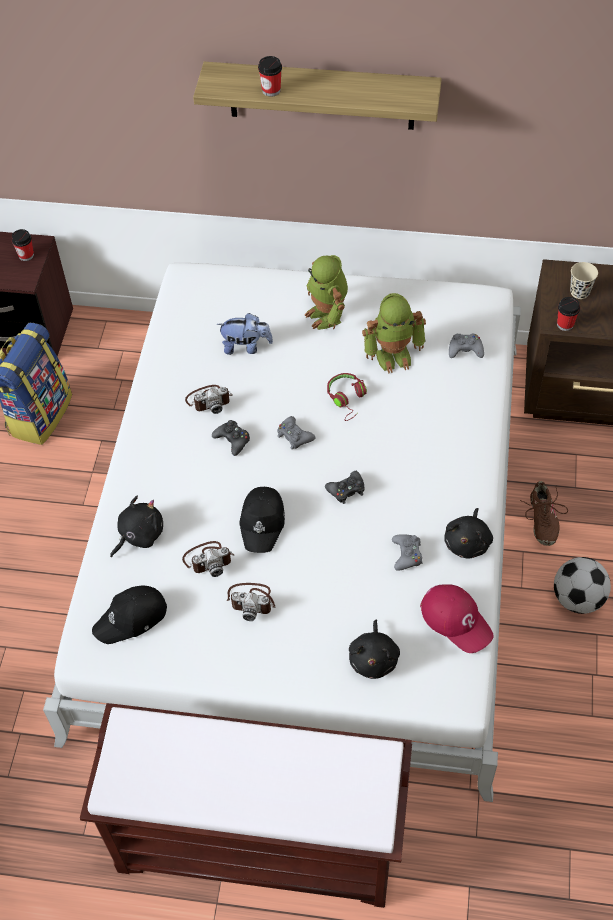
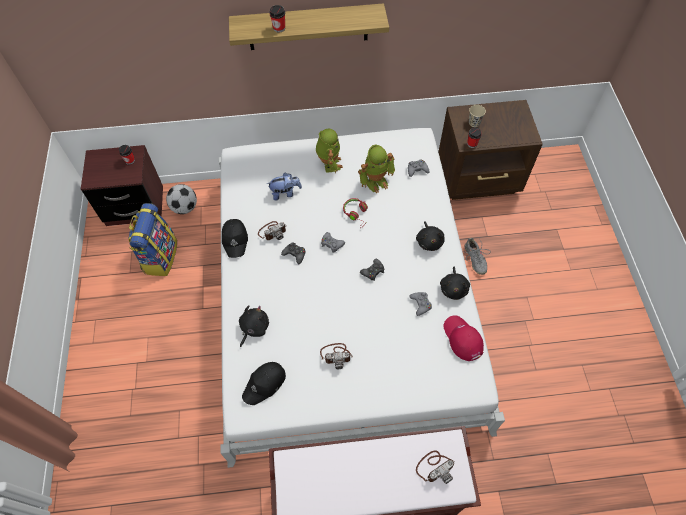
camera: 15 degrees left, 5 degrees up
camera [182,541,234,577] -> camera moved to [416,451,455,484]
black cap [239,487,285,553] -> black cap moved to [222,219,248,258]
toy robot [305,255,348,330] -> toy robot turned 150 degrees counterclockwise [316,129,343,173]
black plush toy [349,620,400,679] -> black plush toy moved to [416,221,445,251]
red cap [420,584,494,653] -> red cap turned 150 degrees counterclockwise [443,315,484,361]
brown shoe [520,481,568,546] -> grey shoe [462,237,491,275]
football [554,557,611,614] -> football moved to [166,184,197,214]

